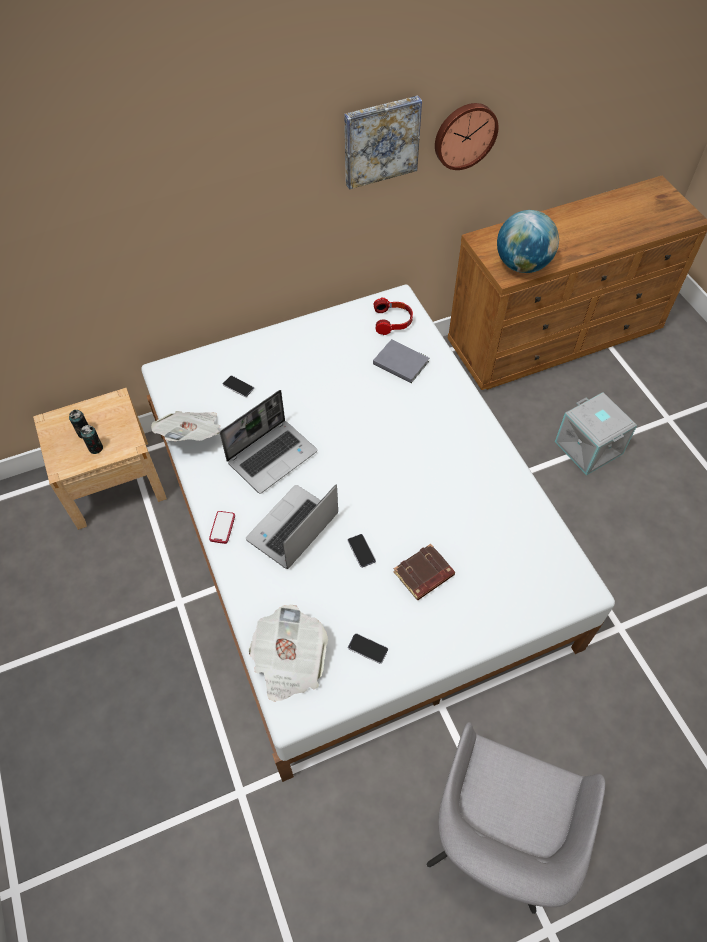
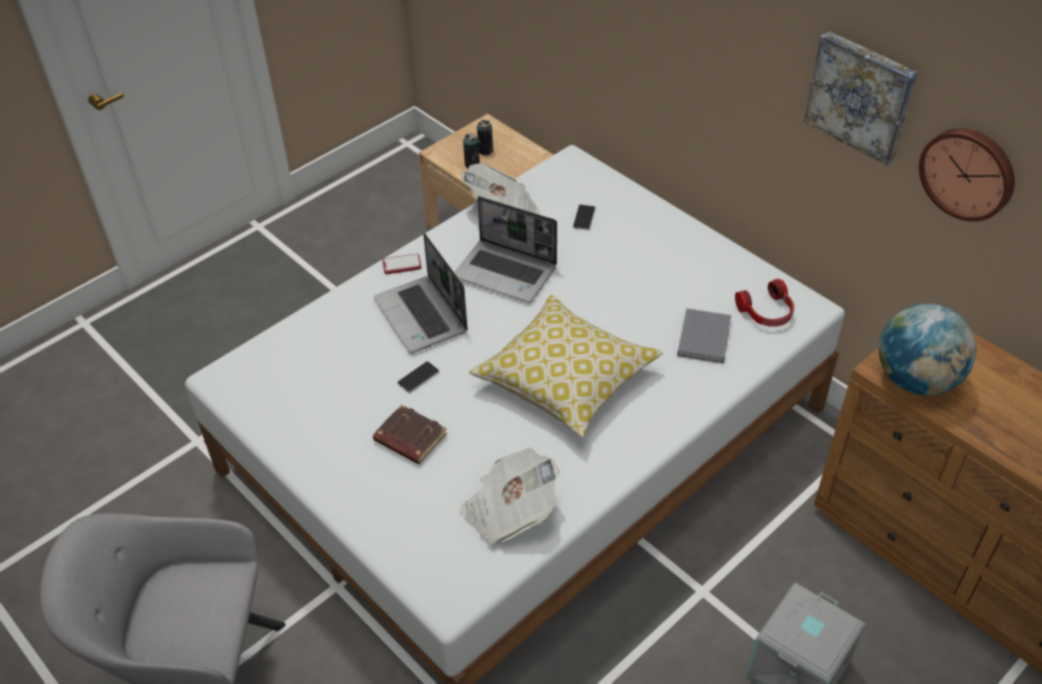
camera: 70 degrees right, 10 degrees down
laptop [246,485,338,569] -> laptop turned 135 degrees counterclockwise [374,233,468,353]
newspaper [249,605,328,702] -> newspaper moved to [460,448,560,546]
phone [348,633,388,664] -> none
none -> pillow [469,295,663,438]

